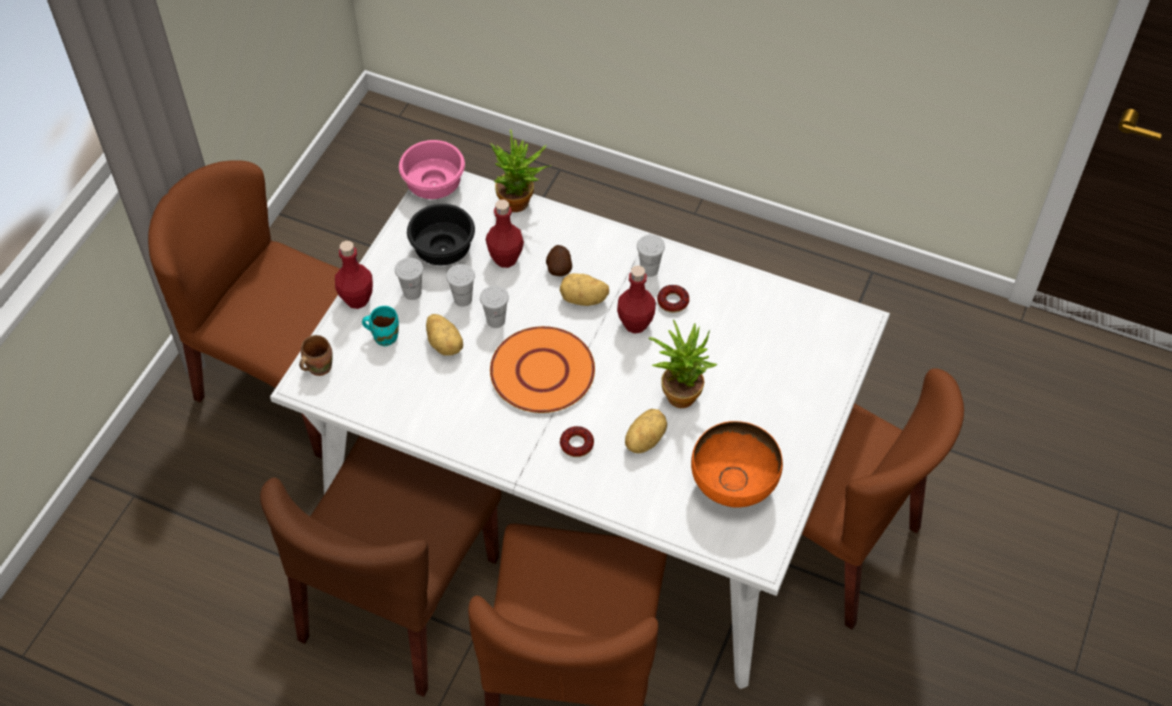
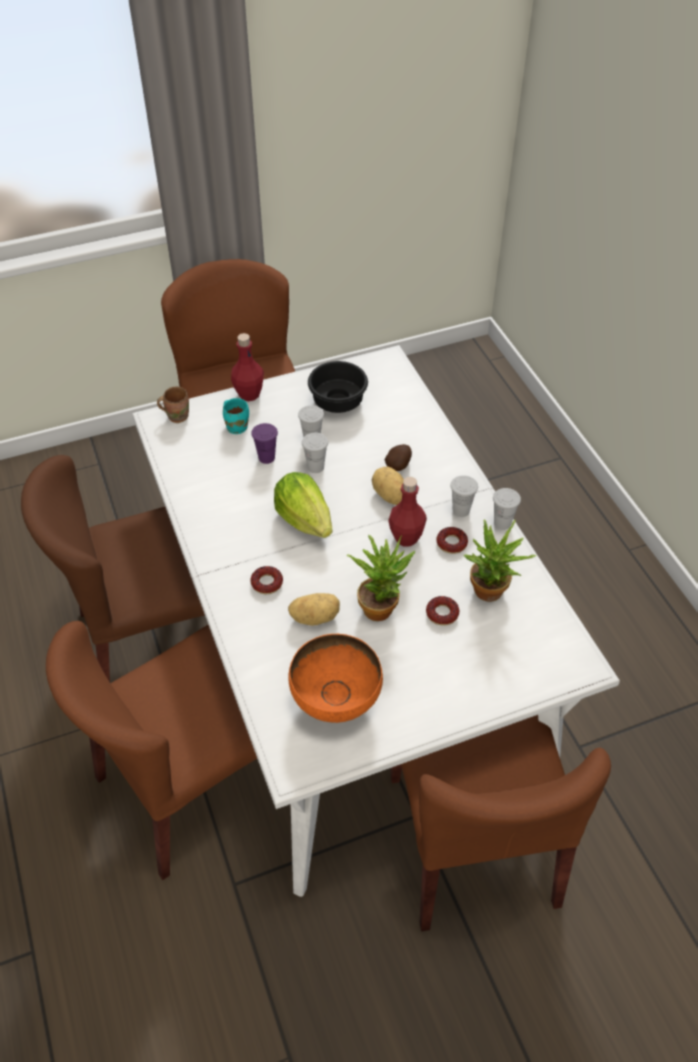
camera: 45 degrees right, 5 degrees down
white cup [395,258,423,300] -> white cup moved to [493,488,521,530]
pink bowl [399,140,465,199] -> none
potato [426,314,463,356] -> purple cup [251,423,278,464]
red bottle [486,199,524,268] -> none
potted plant [490,129,551,212] -> potted plant moved to [464,519,537,602]
orange plate [490,326,595,413] -> lettuce [274,472,332,538]
none -> donut [426,596,459,626]

